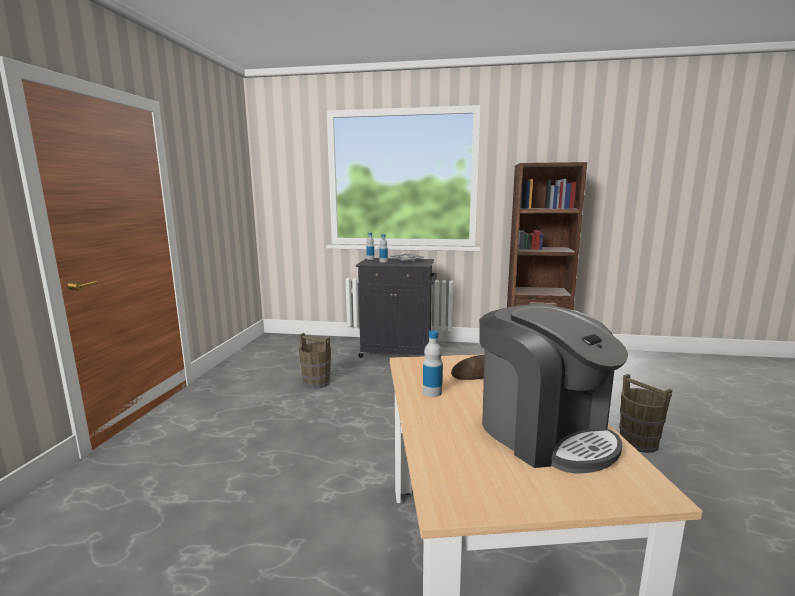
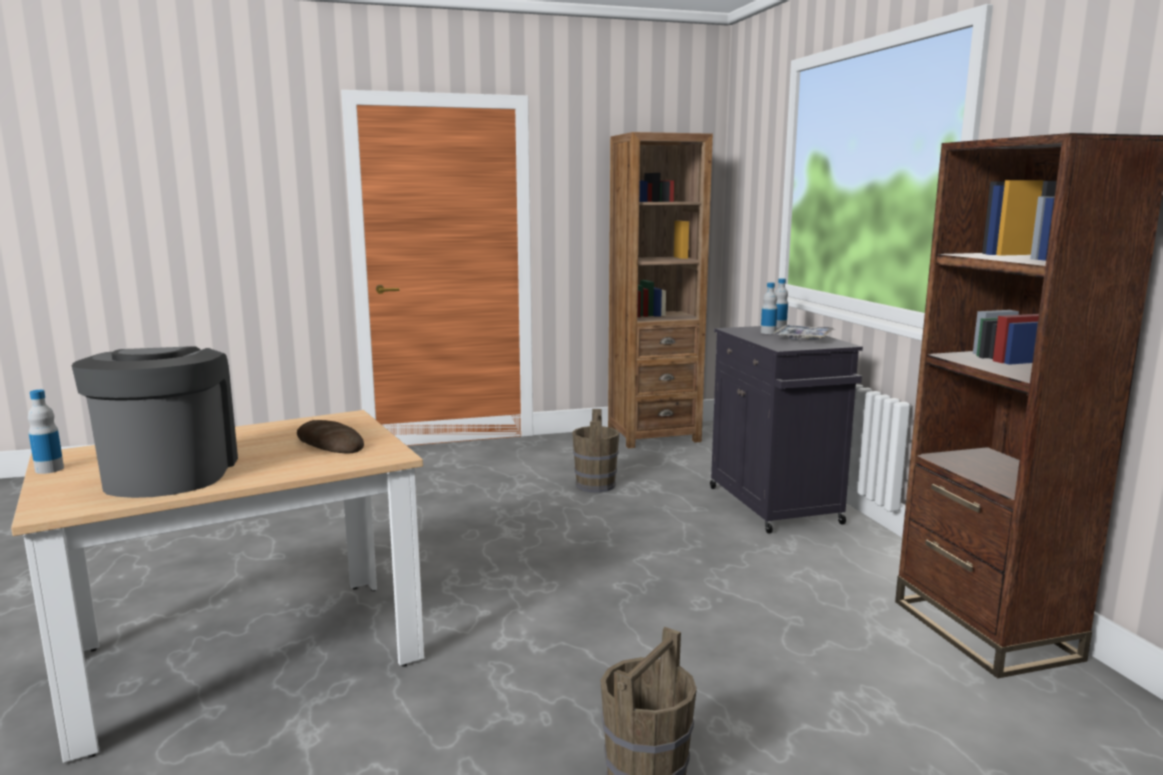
camera: 65 degrees right, 0 degrees up
bottle [423,330,443,397] -> bottle moved to [28,390,64,474]
coffee machine [479,305,628,474] -> coffee machine turned 135 degrees clockwise [72,346,238,498]
none -> brown bookcase [608,132,713,448]

